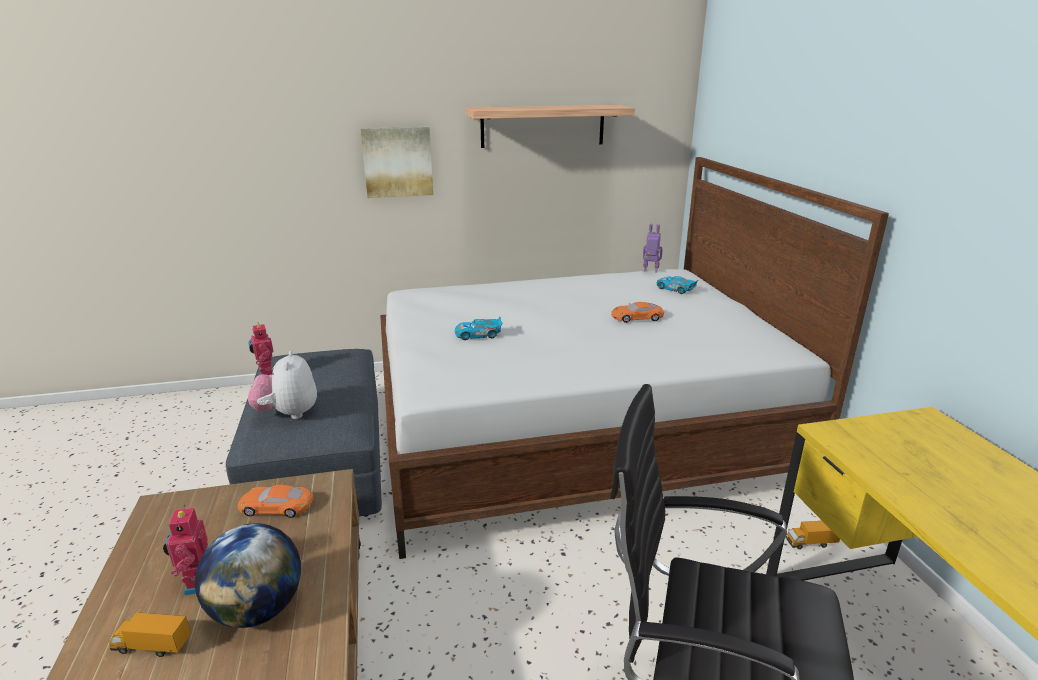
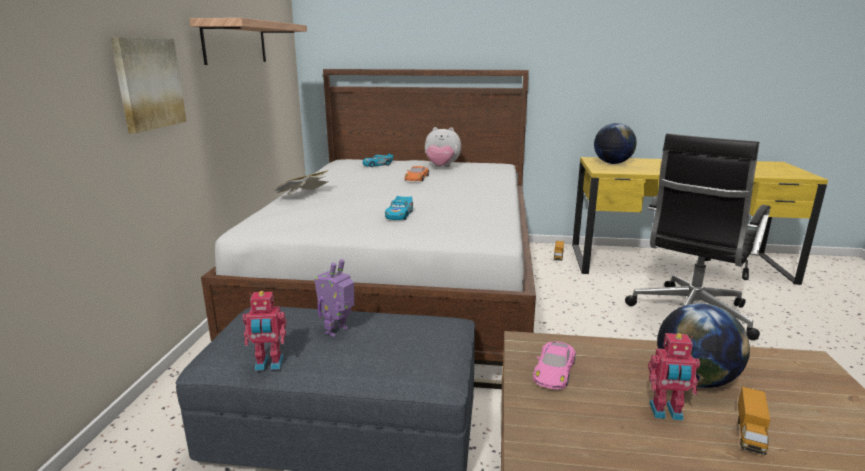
camera: 70 degrees left, 5 degrees down
orange toy car [238,483,313,518] -> pink toy car [533,342,576,389]
plush toy [248,351,317,419] -> plush toy moved to [425,127,461,167]
toy robot [643,224,663,272] -> toy robot moved to [314,259,355,337]
none -> book [272,170,328,199]
none -> globe [594,123,637,164]

